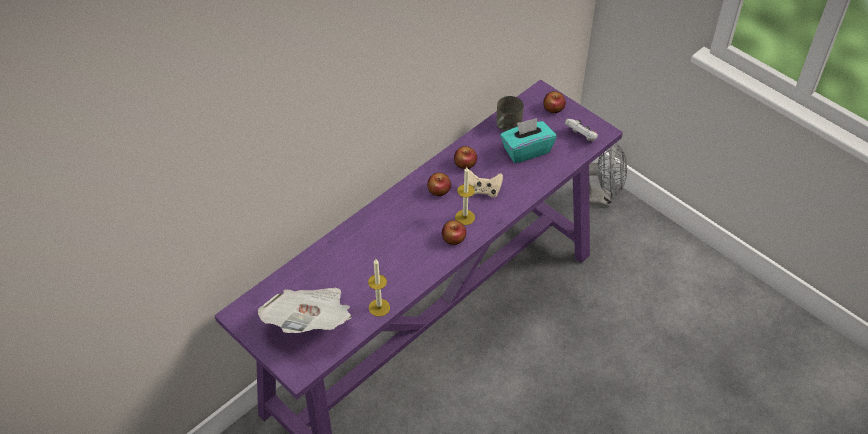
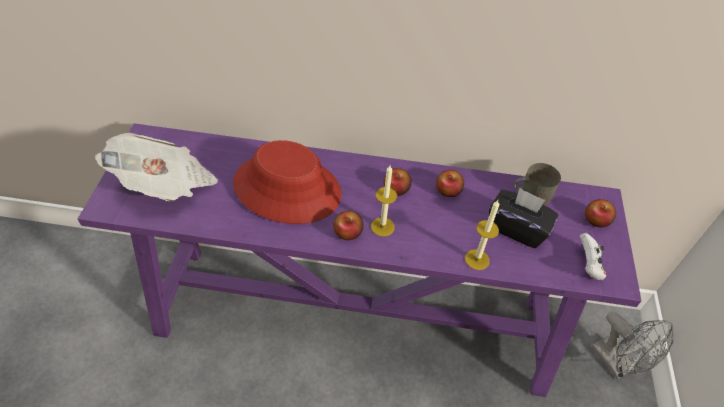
camera: 50 degrees right, 0 degrees up
candle [368,259,390,317] -> candle moved to [465,200,499,270]
beige game controller [469,170,503,198] -> none
turquoise tissue box [500,118,556,163] -> black tissue box [489,188,558,248]
none -> red hat [233,140,341,224]

